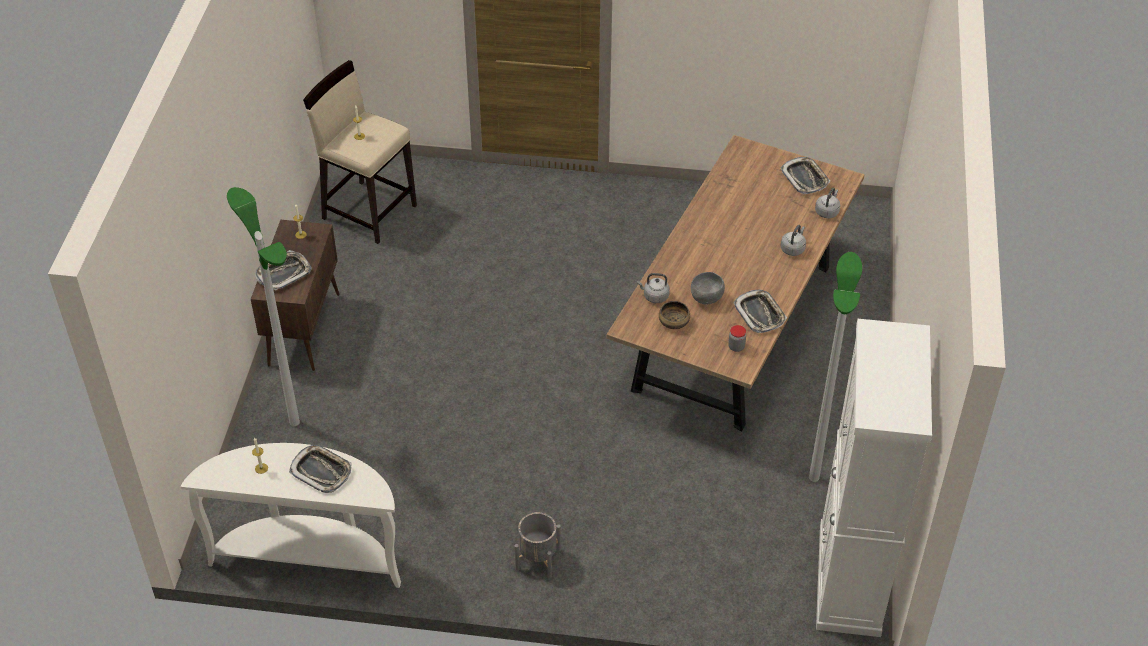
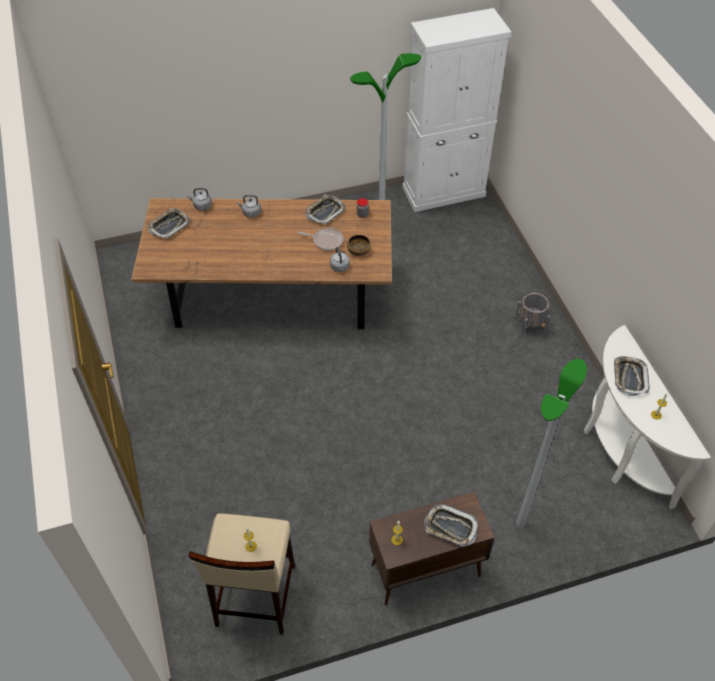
camera: 115 degrees left, 5 degrees up
grey bowl [691,272,725,305] -> frying pan [298,228,343,250]

